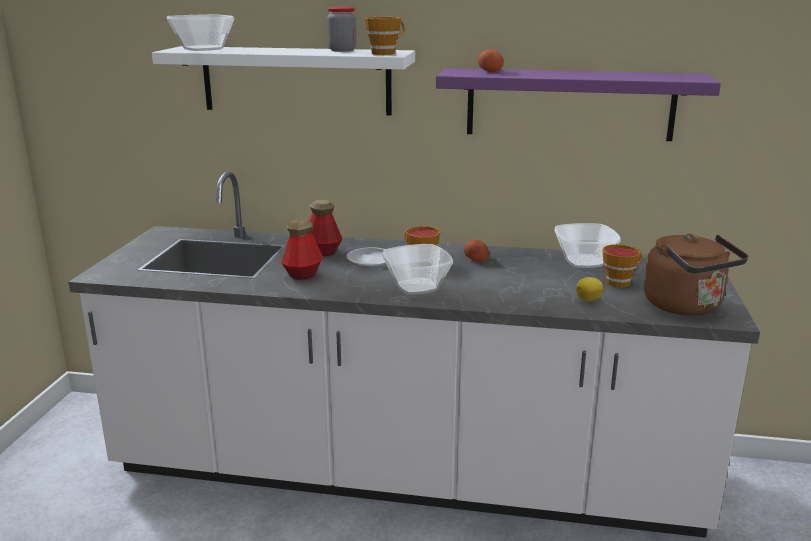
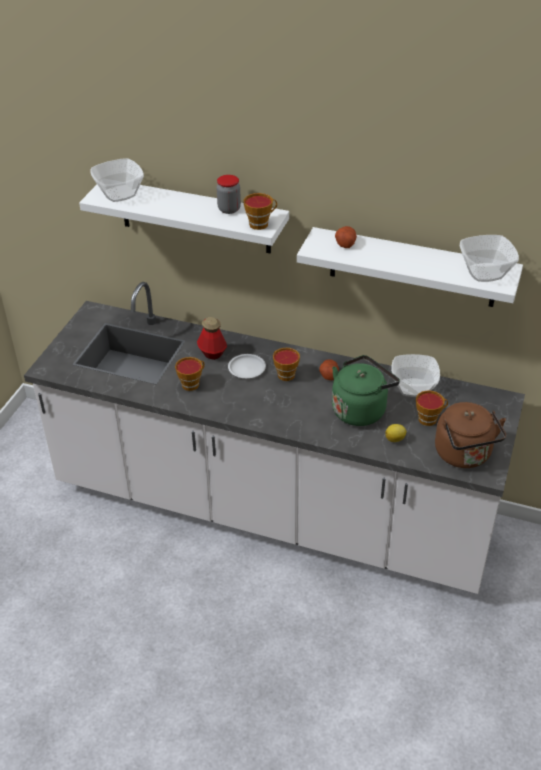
camera: 10 degrees right, 20 degrees up
bottle [281,218,323,280] -> cup [175,357,205,391]
bowl [382,244,453,295] -> bowl moved to [460,235,519,282]
purple shelf [436,68,721,141] -> white shelf [297,227,523,307]
none -> green kettle [332,355,400,426]

